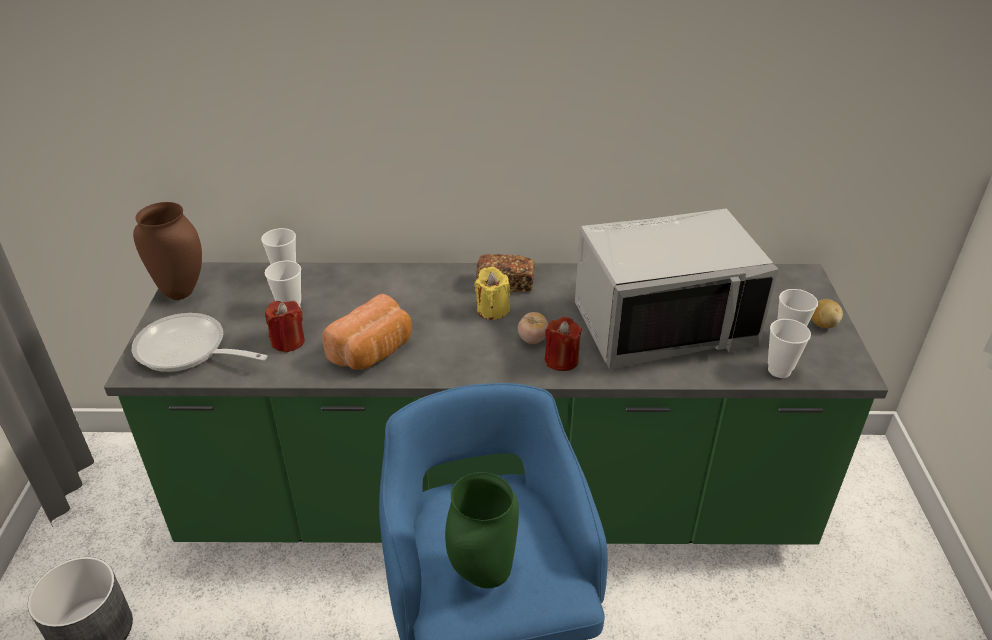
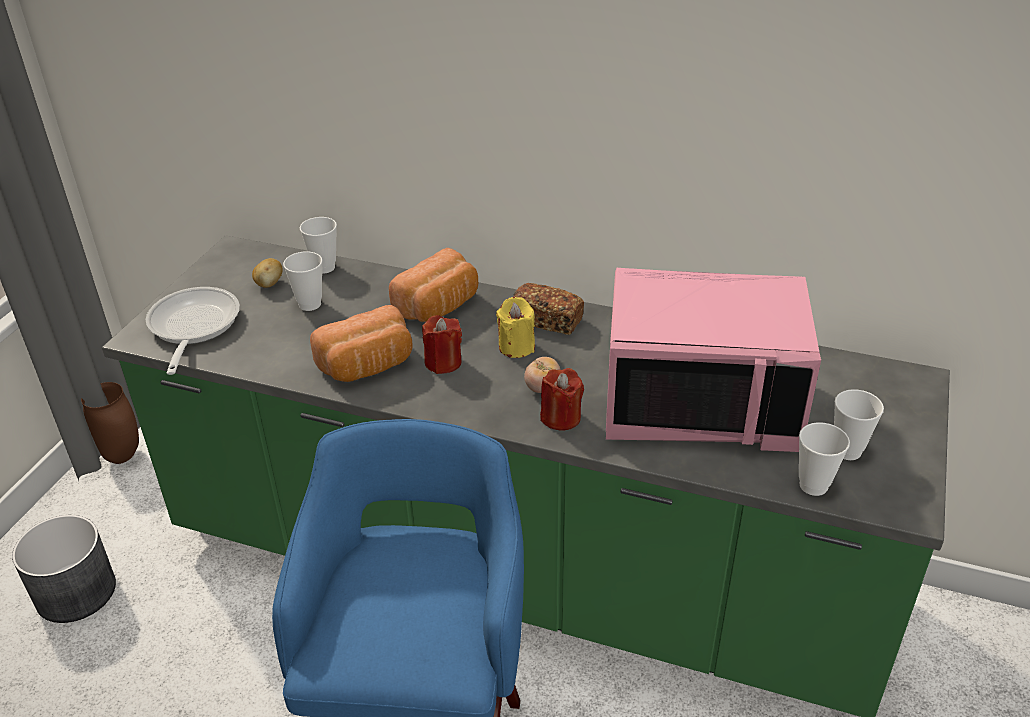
camera: 20 degrees right, 0 degrees up
frying pan [132,313,267,372] -> frying pan turned 45 degrees clockwise [146,287,240,375]
brown vase [133,202,202,300] -> brown vase moved to [81,382,139,464]
red candle [265,301,305,353] -> red candle moved to [422,315,462,374]
green vase [445,472,519,588] -> none
grey microwave [575,208,779,370] -> pink microwave [606,268,821,452]
potato [812,299,843,328] -> potato moved to [252,258,283,288]
none -> bread [389,248,478,322]

